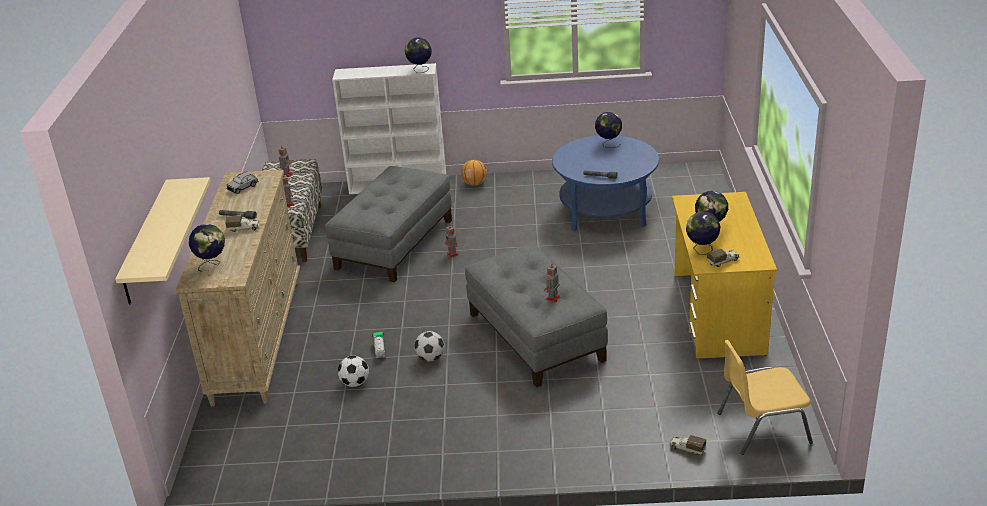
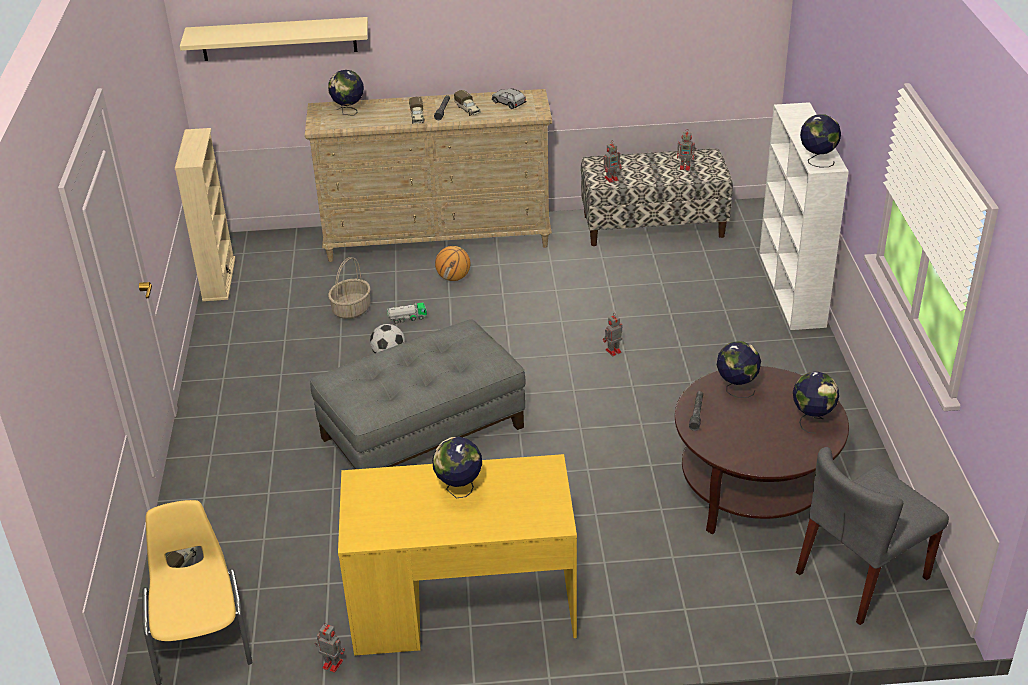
camera: 85 degrees right, 5 degrees up
grey ottoman [325,166,452,282] -> none
football [338,356,369,387] -> basket [328,257,371,319]
basketball [461,160,487,186] -> basketball moved to [435,246,470,281]
toy robot [544,263,560,302] -> toy robot moved to [315,623,345,673]
blue coffee table [552,135,659,231] -> brown coffee table [675,366,849,534]
globe [686,211,721,255] -> globe moved to [717,341,761,398]
toy truck [707,249,739,267] -> toy truck moved to [454,90,481,116]
none -> beige bookcase [175,128,235,301]
none -> grey chair [796,447,949,625]

